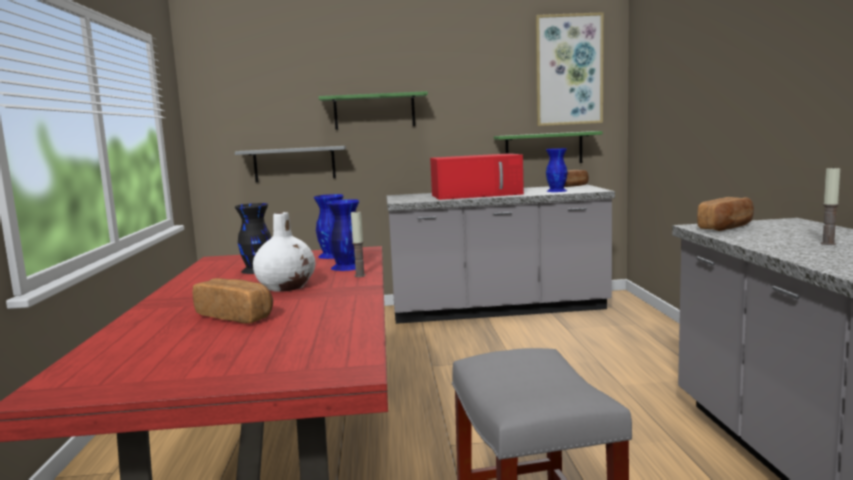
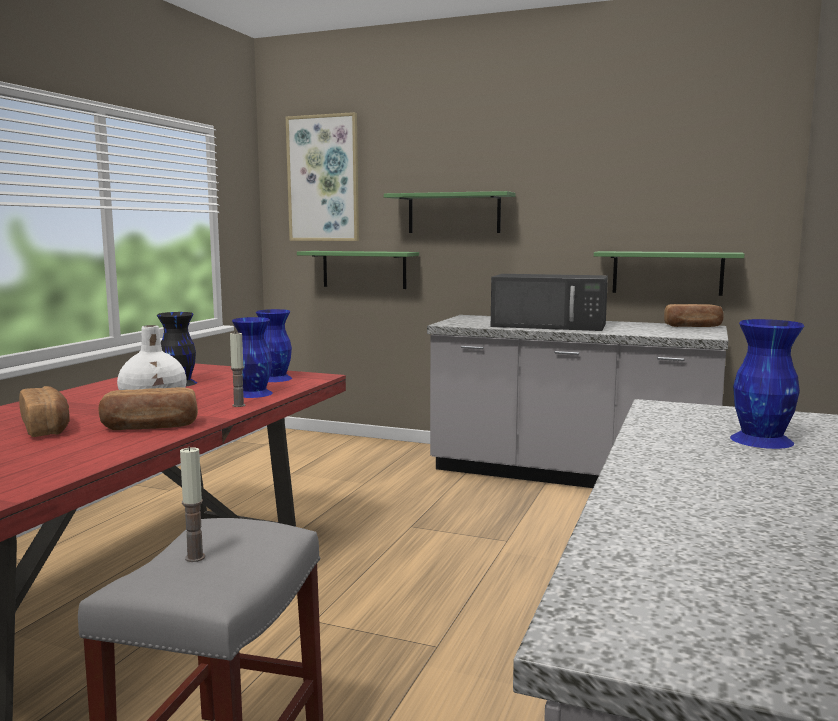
camera: 25 degrees right, 0 degrees up
grey shelf [235,146,346,182] -> green shelf [297,251,419,289]
red microwave [430,153,524,200] -> black microwave [491,274,608,331]
picture [536,12,604,126] -> picture moved to [286,112,359,241]
blue vase [546,148,567,192] -> blue vase moved to [730,319,804,449]
bread [697,197,754,231] -> bread moved to [98,387,198,430]
candle [821,167,840,245] -> candle moved to [180,446,206,562]

